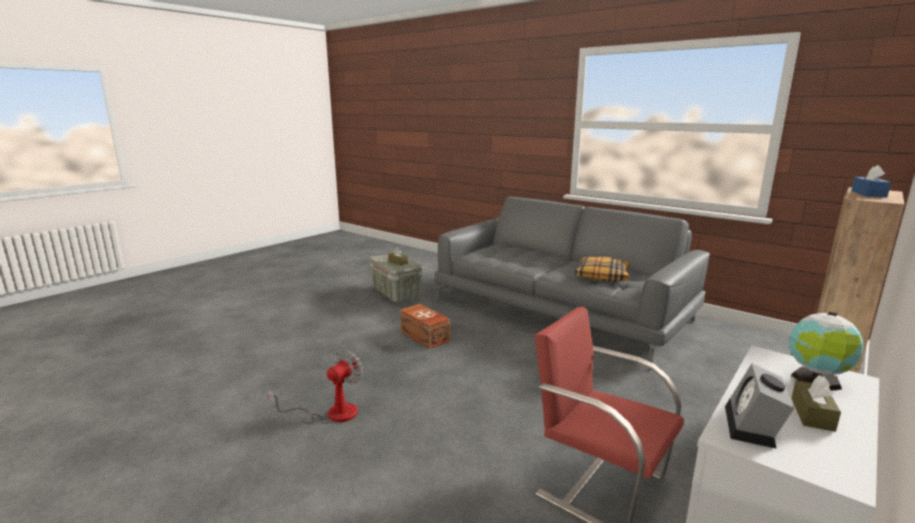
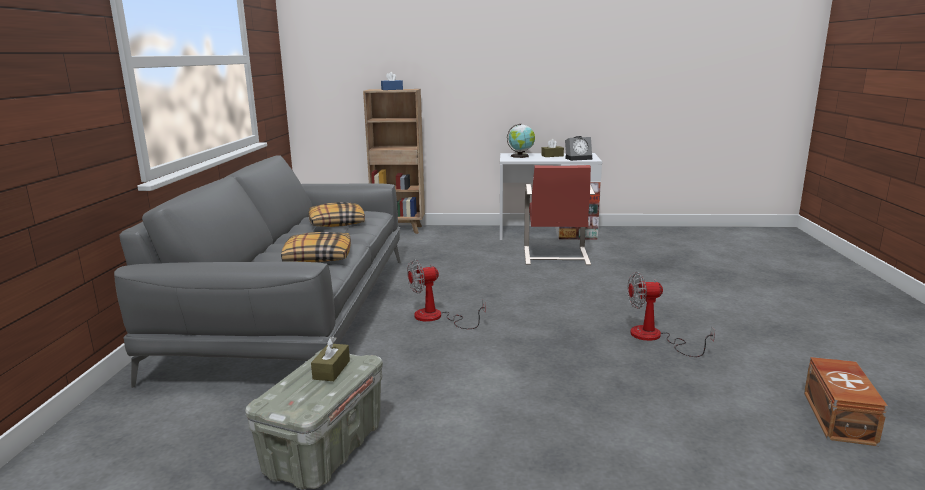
camera: 125 degrees left, 0 degrees up
brown storage box [400,304,450,349] -> brown storage box moved to [804,357,888,446]
none -> pillow [281,232,351,262]
none -> fan [407,259,486,329]

